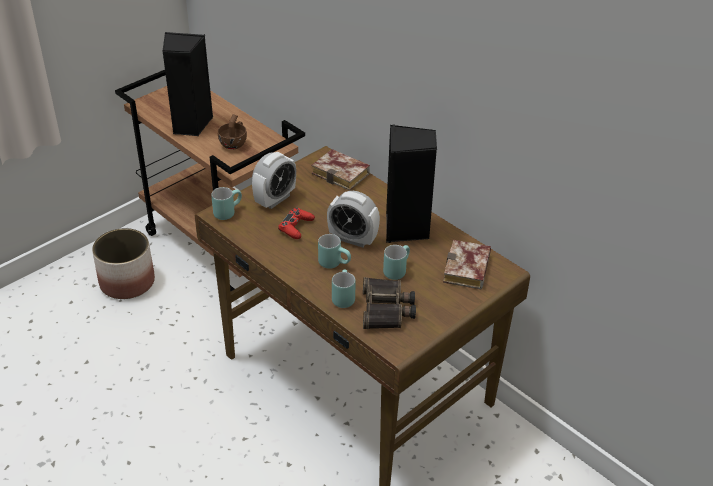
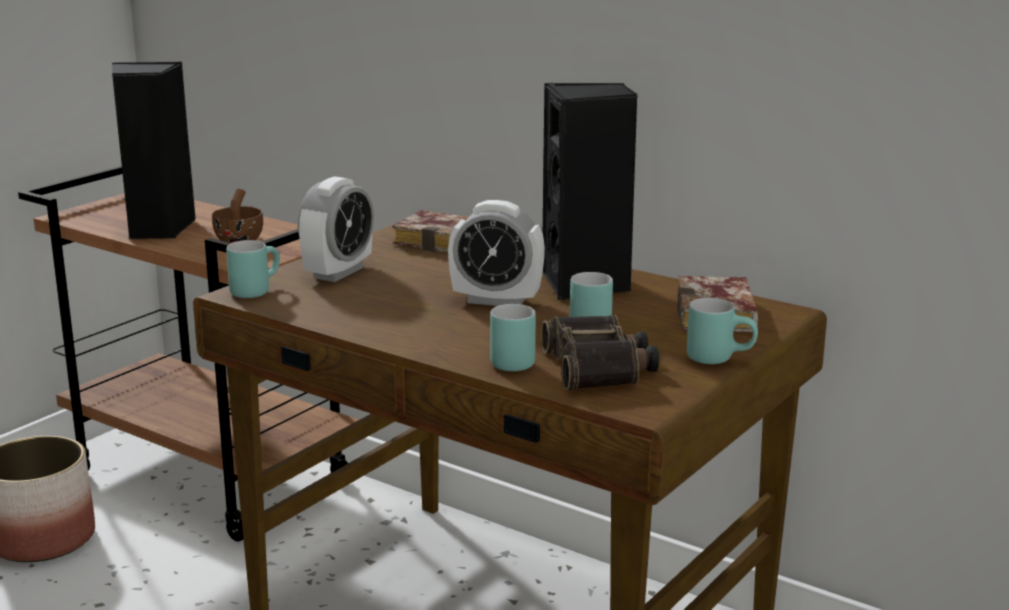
camera: 10 degrees left, 20 degrees down
red game controller [278,208,315,239] -> none
turquoise mug [318,234,351,269] -> turquoise mug moved to [687,298,758,364]

